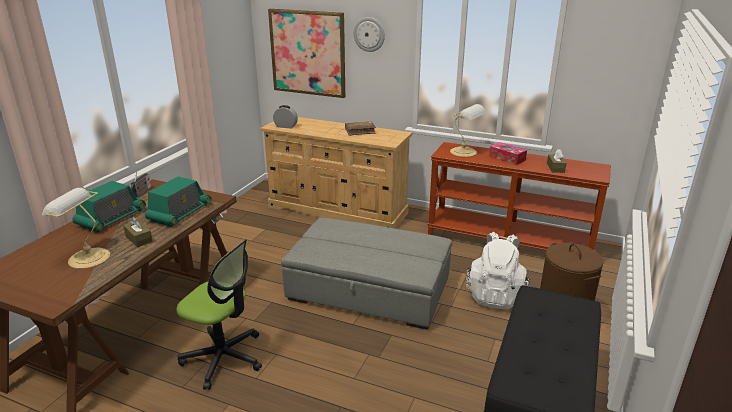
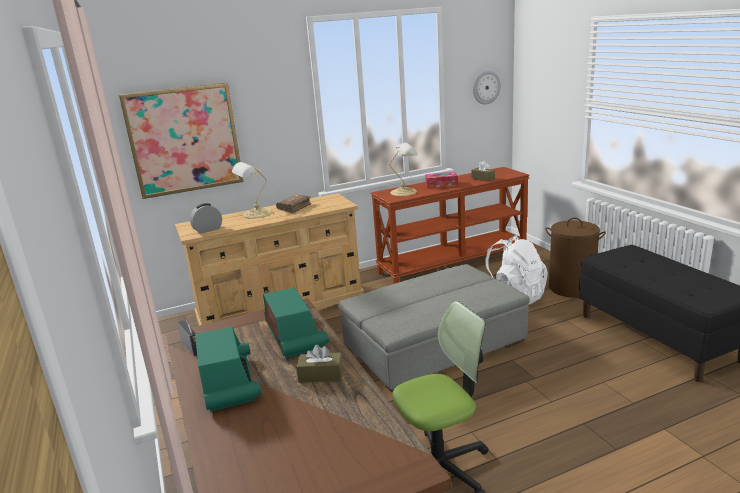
camera: 45 degrees left, 5 degrees down
table lamp [42,188,110,269] -> table lamp moved to [232,162,273,219]
wall clock [354,17,385,52] -> wall clock moved to [473,71,501,104]

